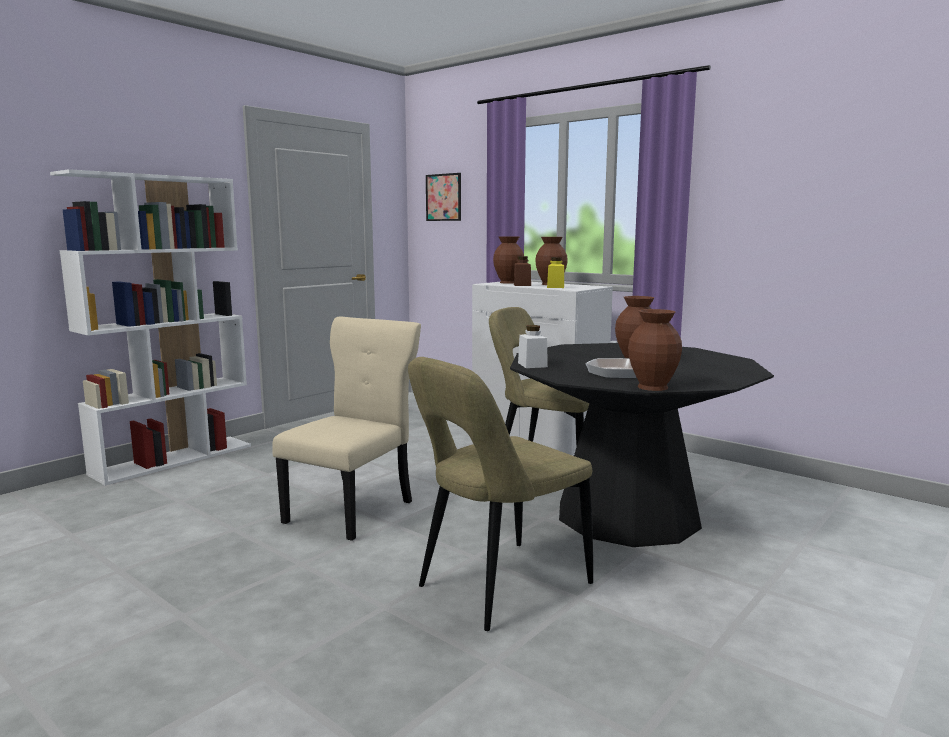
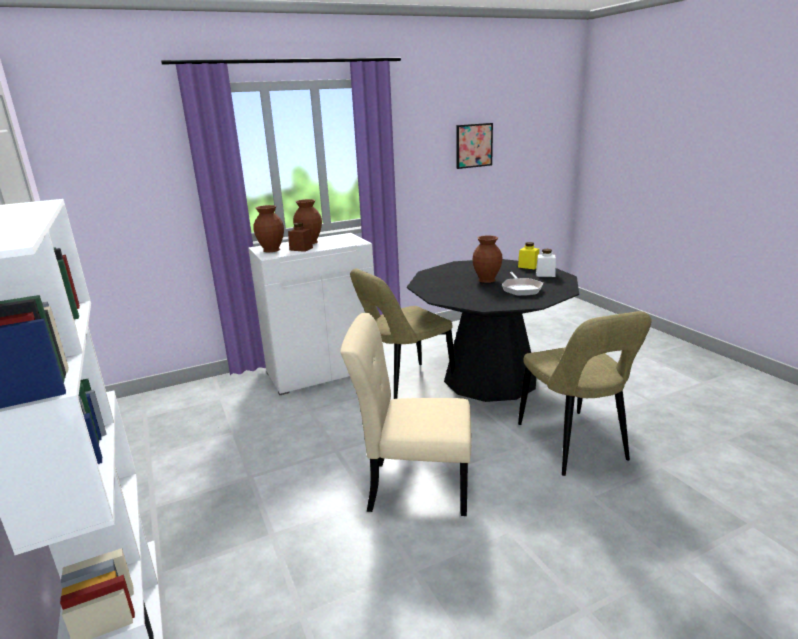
camera: 65 degrees left, 10 degrees up
beige chair [272,317,421,541] -> beige chair turned 45 degrees counterclockwise [340,313,471,516]
picture [426,173,461,221] -> picture moved to [456,123,493,169]
white jar [518,325,548,368] -> white jar moved to [536,249,556,277]
yellow jar [547,257,564,288] -> yellow jar moved to [518,242,539,269]
brown vase [628,309,682,391] -> none

